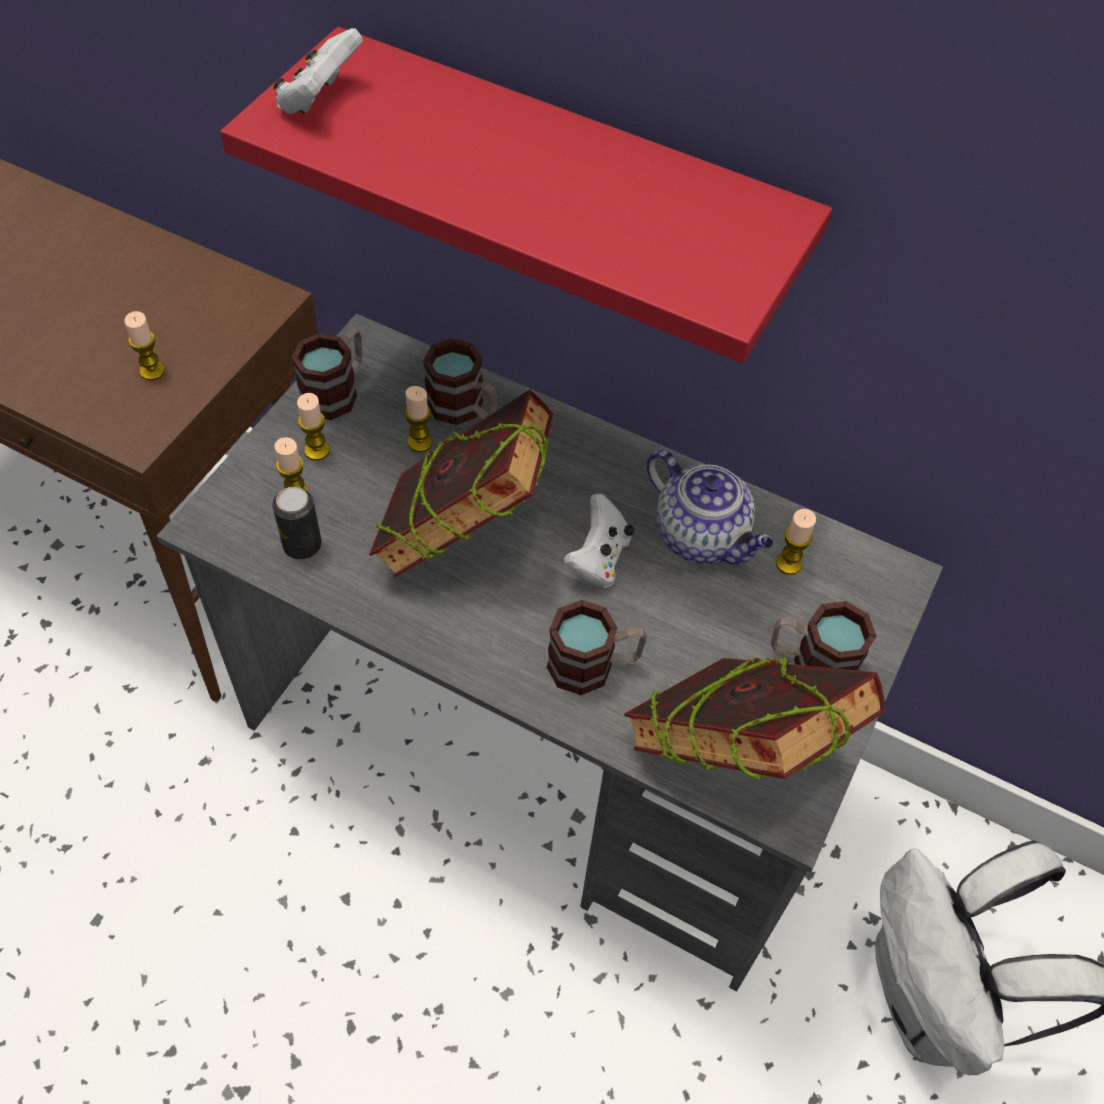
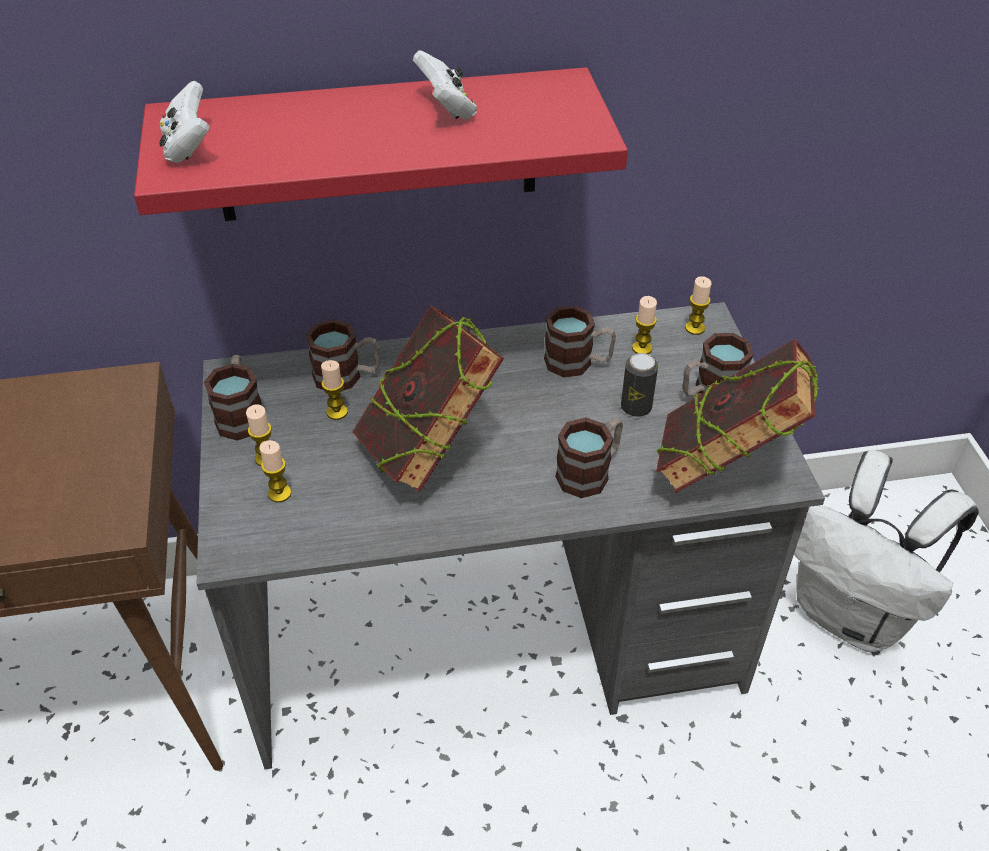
camera: 35 degrees left, 10 degrees down
candle [124,311,165,380] -> candle moved to [685,276,712,335]
can [272,487,322,559] -> can moved to [621,353,658,417]
white game controller [563,494,634,588] -> white game controller moved to [413,50,477,119]
teapot [646,450,774,564] -> mug [544,305,616,378]

